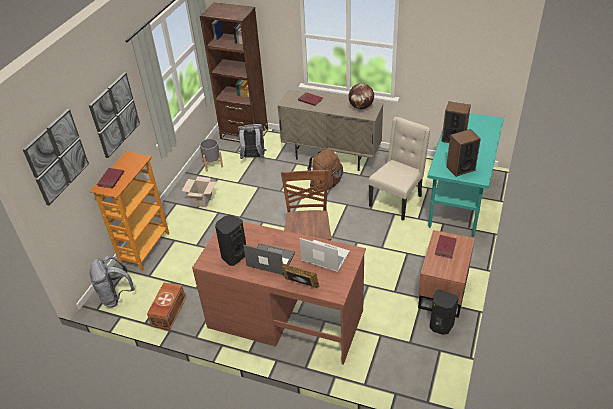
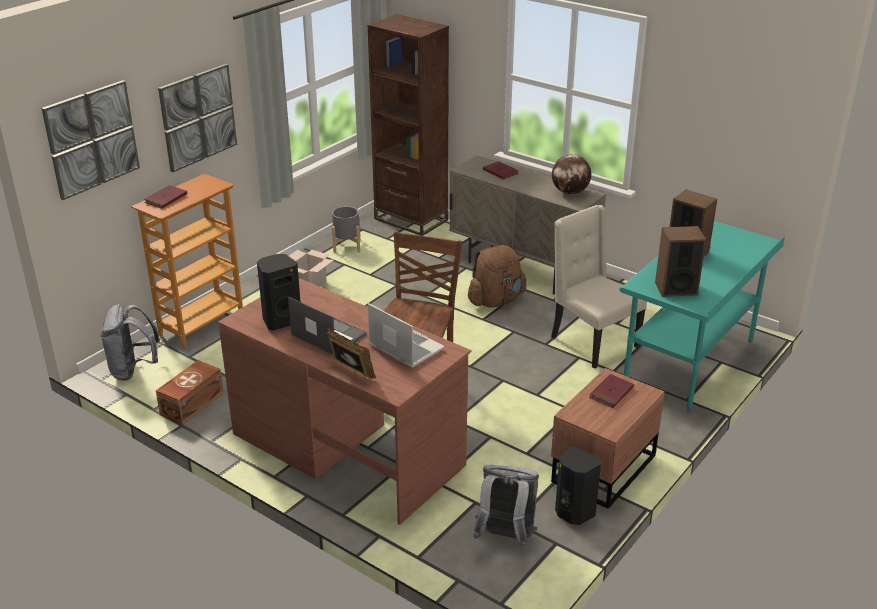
camera: 15 degrees right, 10 degrees down
grey backpack [238,124,266,159] -> grey backpack moved to [474,465,539,548]
beige chair [368,117,431,220] -> beige chair turned 90 degrees counterclockwise [551,205,647,369]

